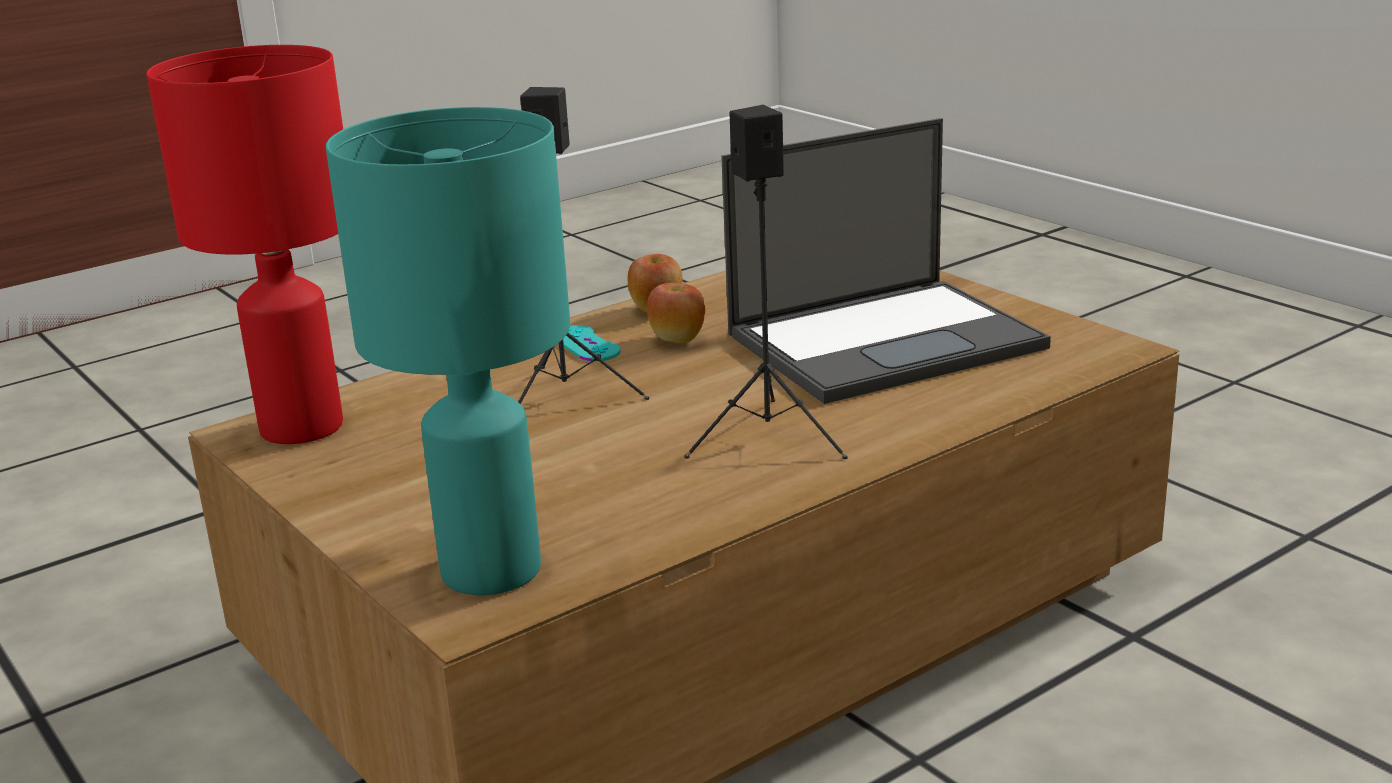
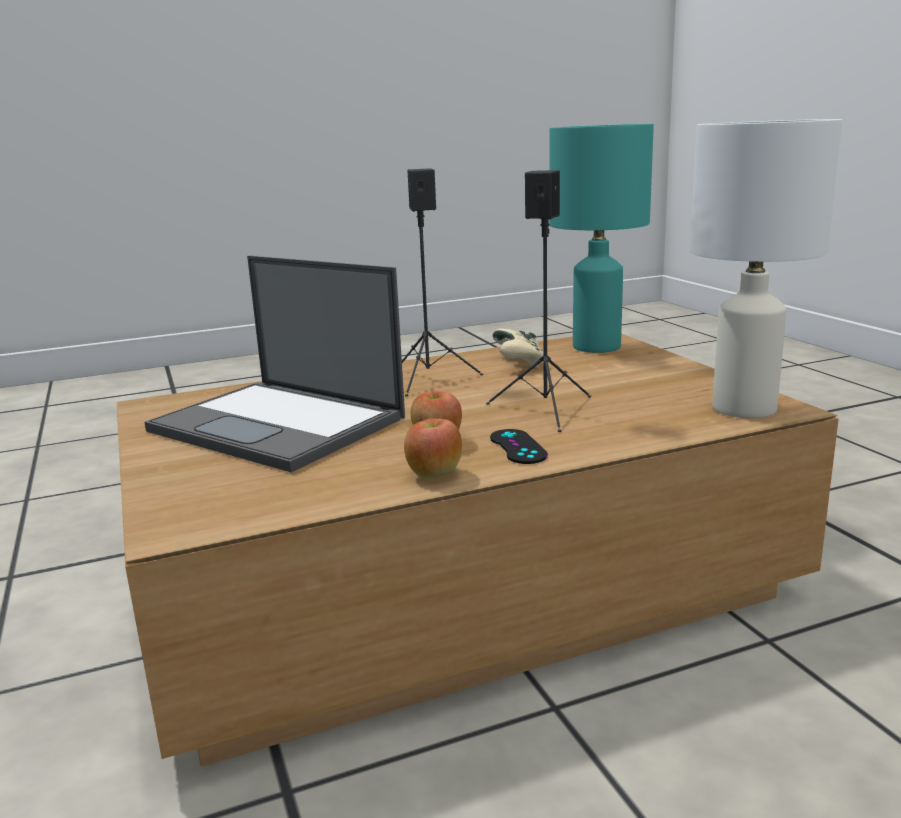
camera: 165 degrees left, 5 degrees down
red table lamp [146,45,343,444] -> white table lamp [690,119,842,418]
turquoise game controller [558,325,621,361] -> black game controller [490,429,548,464]
laptop [721,118,1051,404] -> laptop turned 135 degrees counterclockwise [144,255,405,472]
none -> beige game controller [492,329,544,368]

